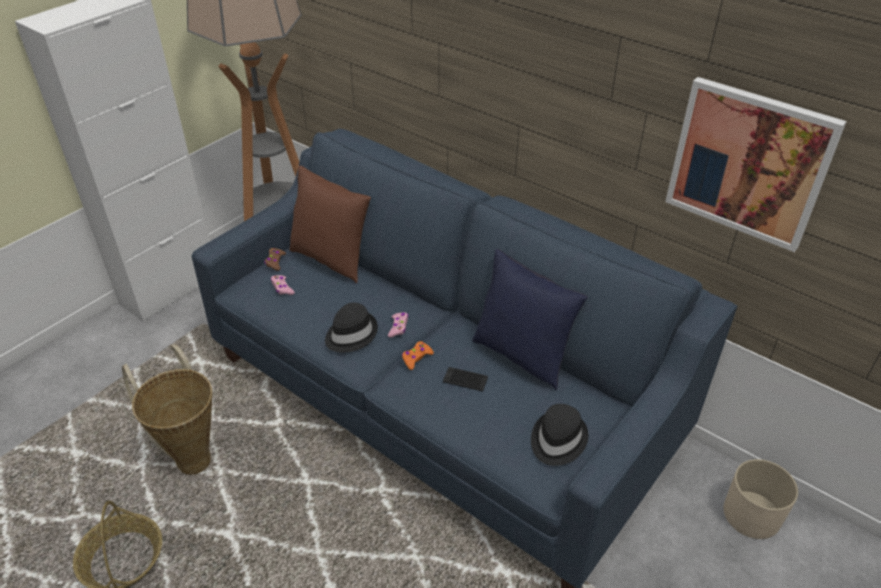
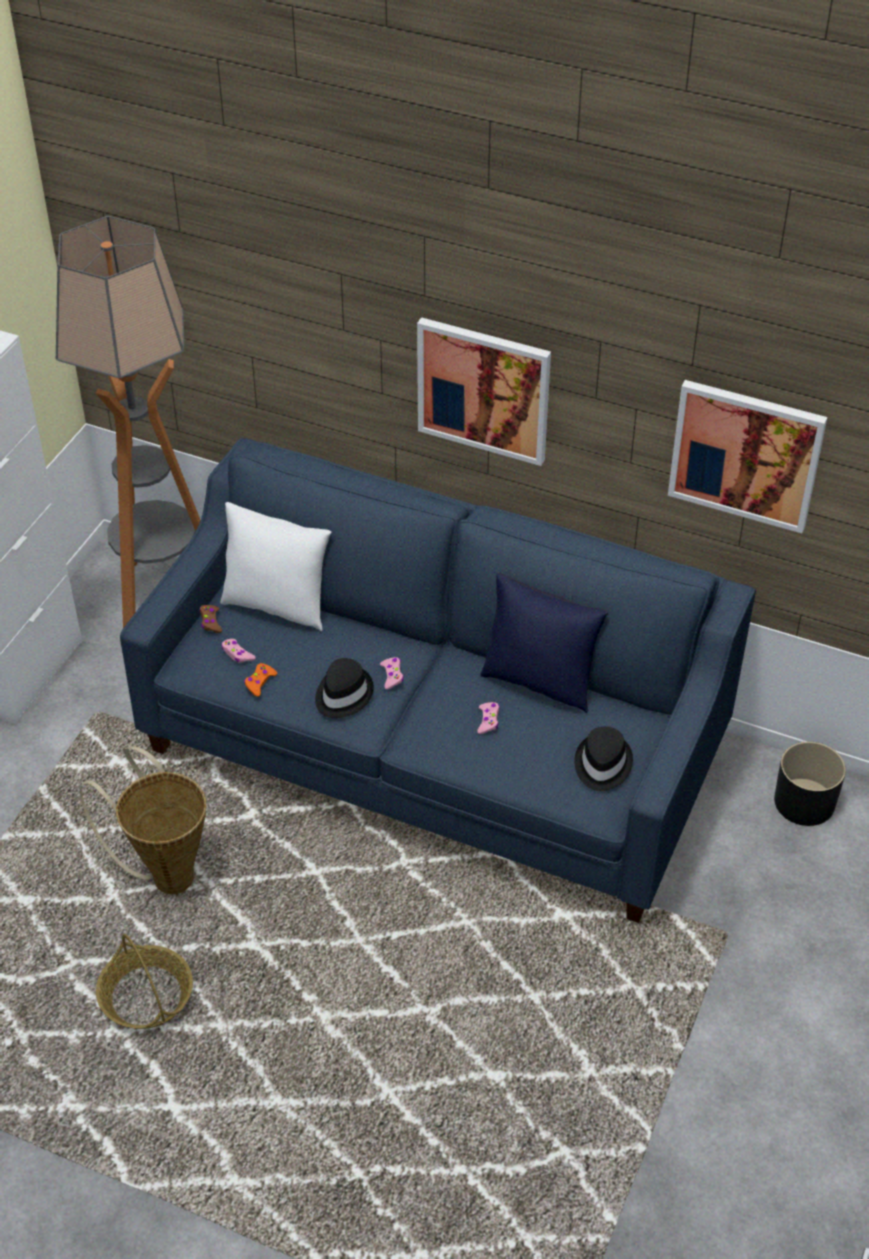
camera: 15 degrees left, 5 degrees up
brown pillow [290,166,371,283] -> white pillow [220,502,331,631]
orange game controller [402,341,434,370] -> orange game controller moved to [244,663,277,697]
phone [443,367,488,391] -> pink game controller [477,702,500,734]
beige planter [724,459,798,539] -> black planter [774,742,846,826]
none -> picture [417,317,551,466]

